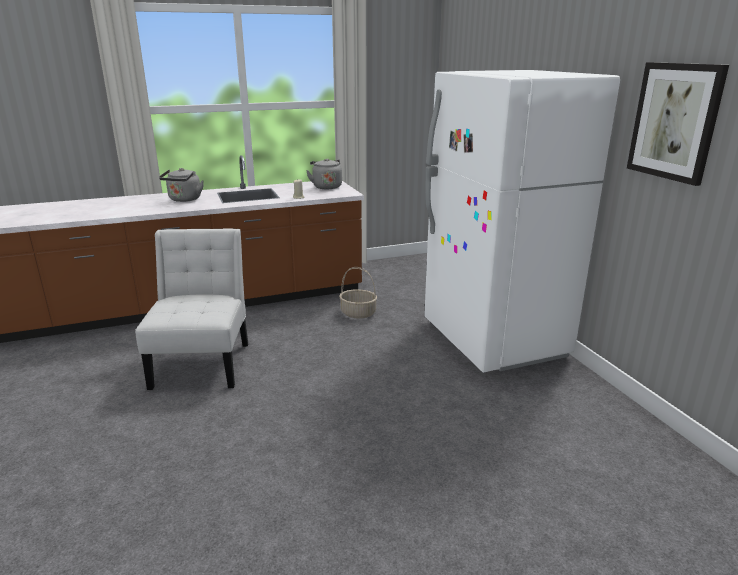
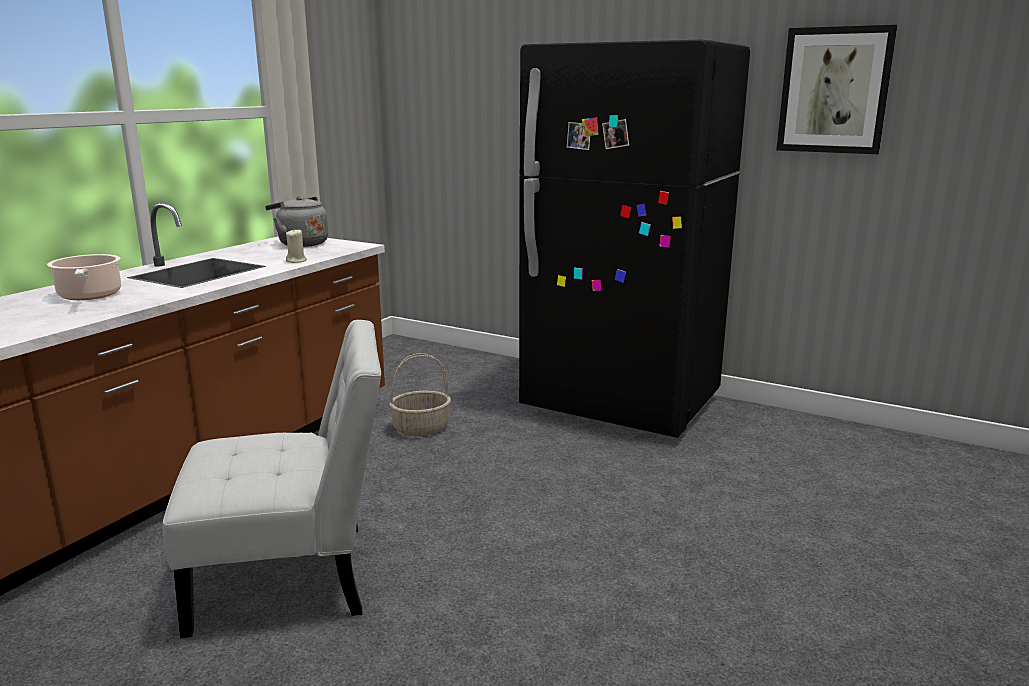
camera: 40 degrees left, 5 degrees down
white chair [135,229,248,390] -> white chair turned 120 degrees clockwise [162,320,381,638]
grey kettle [159,168,204,202] -> cooking pot [47,254,121,300]
white fridge [424,70,620,373] -> black fridge [519,40,750,438]

